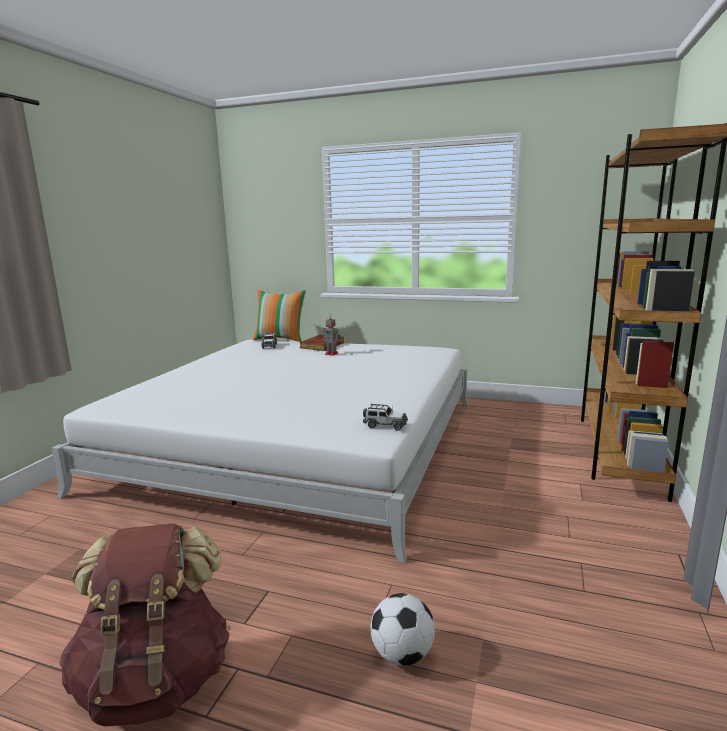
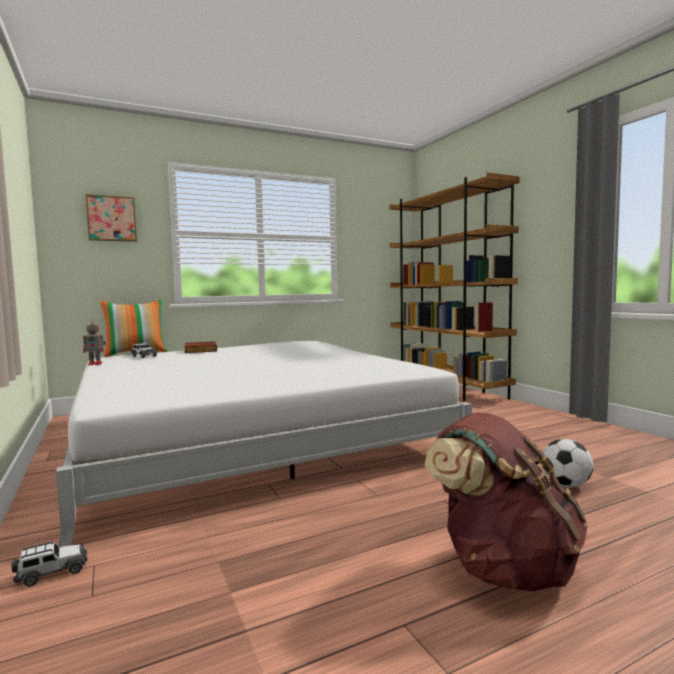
camera: 45 degrees left, 10 degrees down
toy robot [322,315,340,356] -> toy robot moved to [83,319,106,365]
toy car [363,404,408,431] -> toy car moved to [12,542,88,587]
none -> picture [85,194,137,242]

